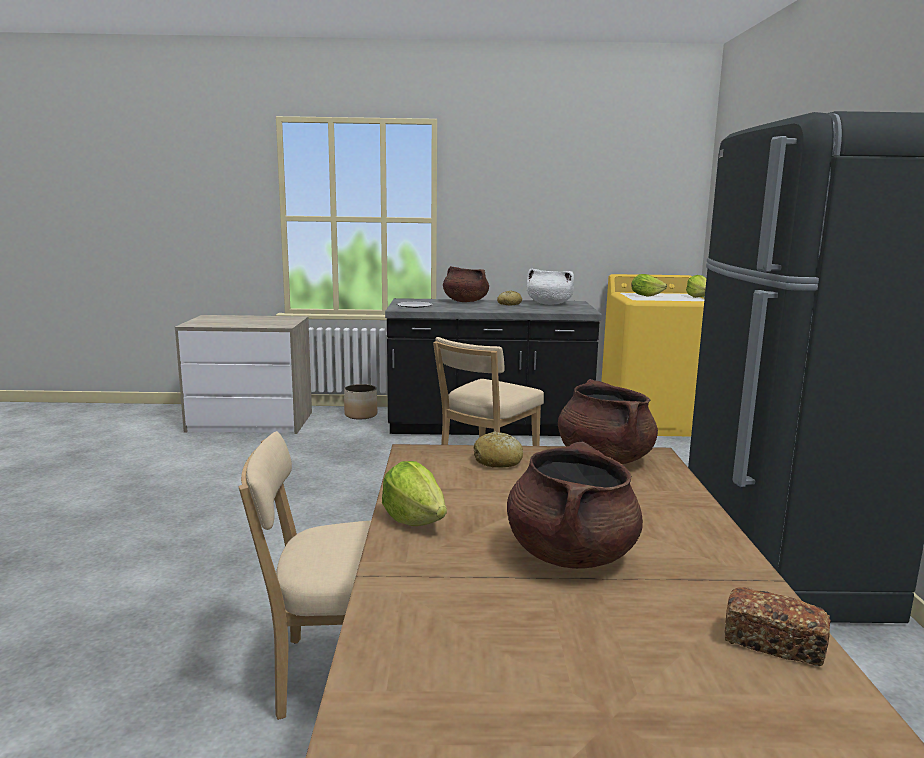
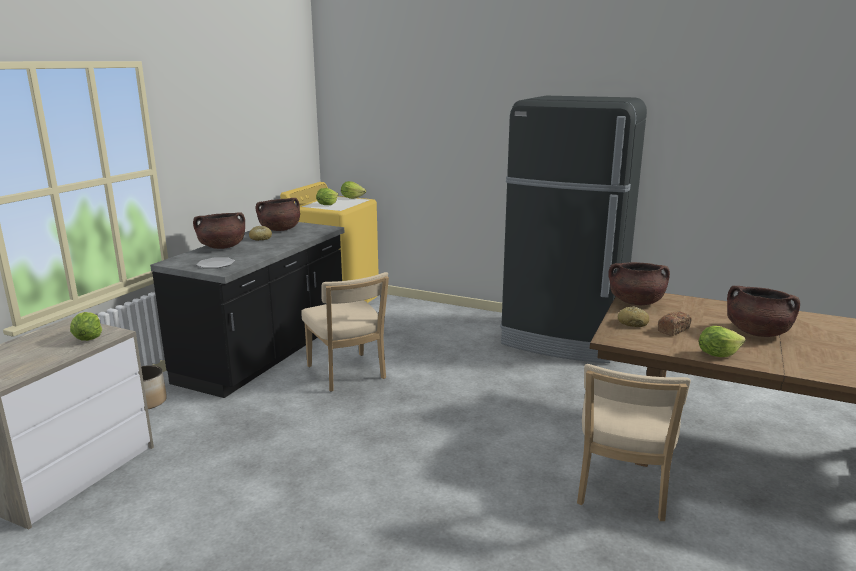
camera: 65 degrees left, 5 degrees up
white cooking pot [527,269,574,305] -> brown cooking pot [256,198,300,231]
bread [725,587,831,666] -> bread moved to [658,312,692,336]
none -> lettuce [70,312,102,341]

